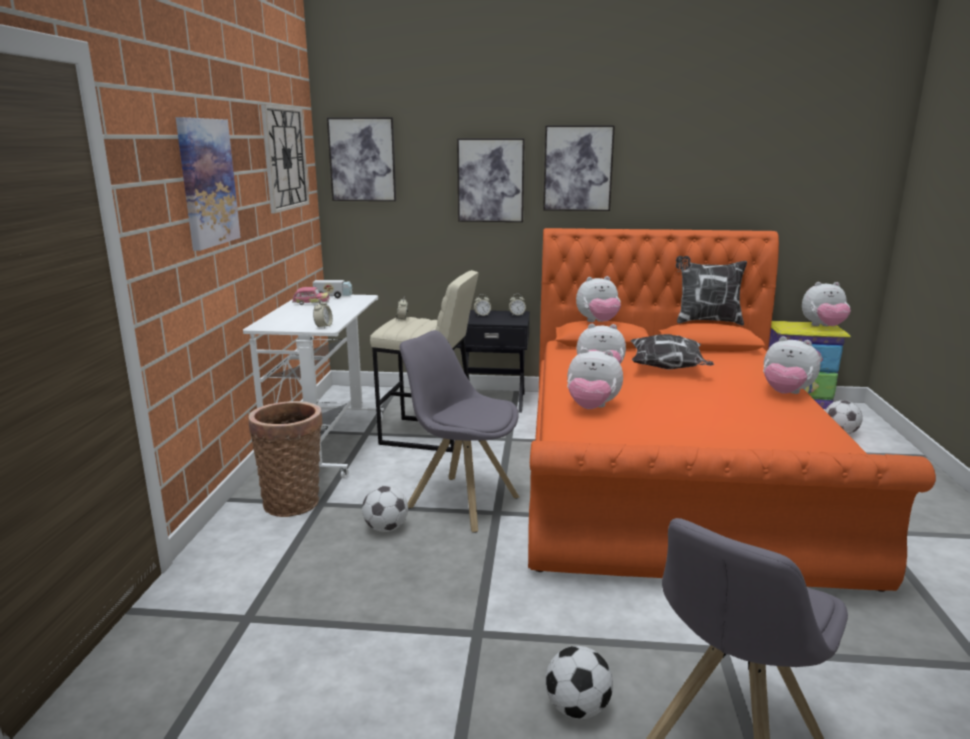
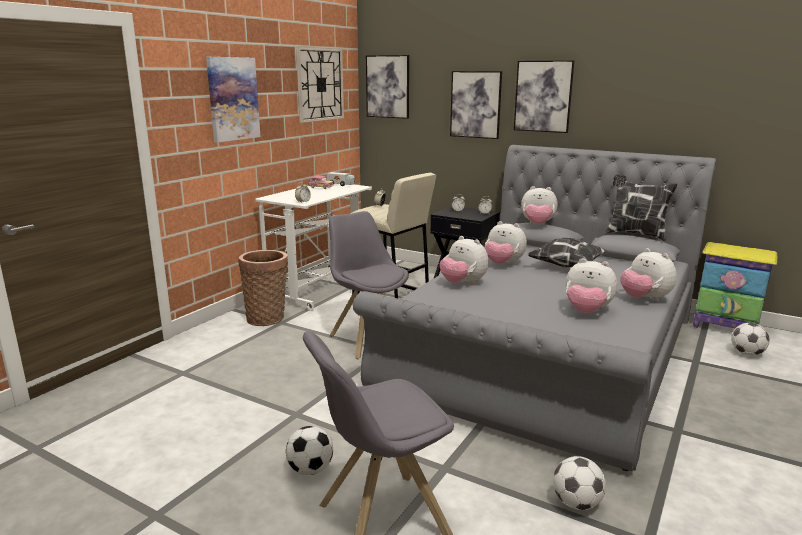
camera: 25 degrees right, 0 degrees up
football [362,486,408,532] -> football moved to [553,456,606,510]
orange bed [528,228,936,592] -> grey bed [353,145,716,471]
plush toy [802,282,851,326] -> plush toy moved to [566,258,617,313]

